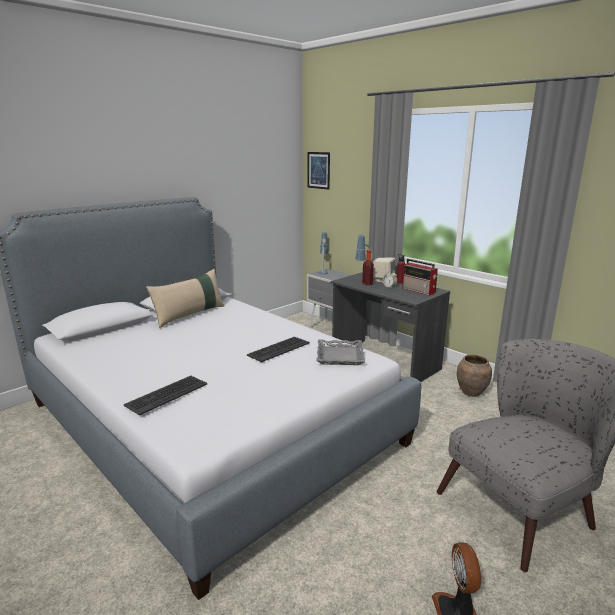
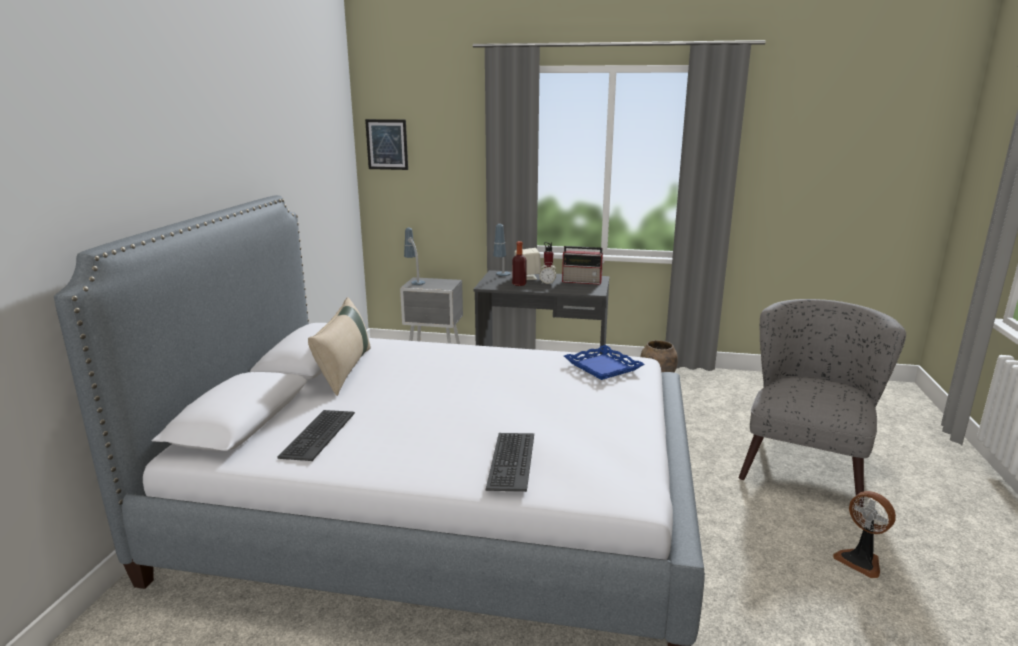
camera: 35 degrees left, 0 degrees up
keyboard [247,337,310,362] -> keyboard moved to [278,410,355,461]
grey tray [316,339,365,365] -> blue tray [564,345,644,380]

